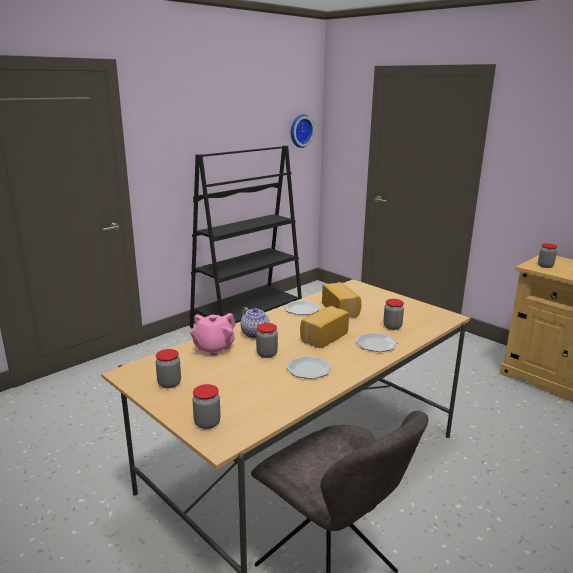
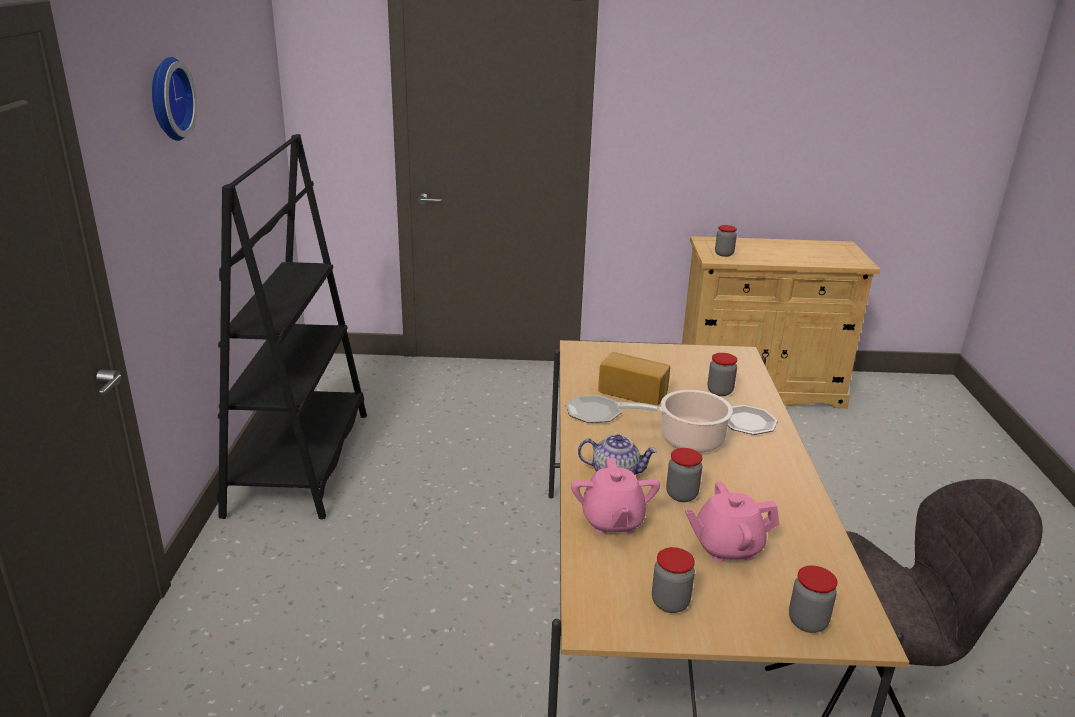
camera: 45 degrees left, 5 degrees up
plate [286,356,331,379] -> none
wall clock [291,114,315,148] -> wall clock moved to [152,57,197,141]
bread [300,306,349,348] -> cooking pot [617,390,733,453]
none -> pink teapot [685,482,779,562]

